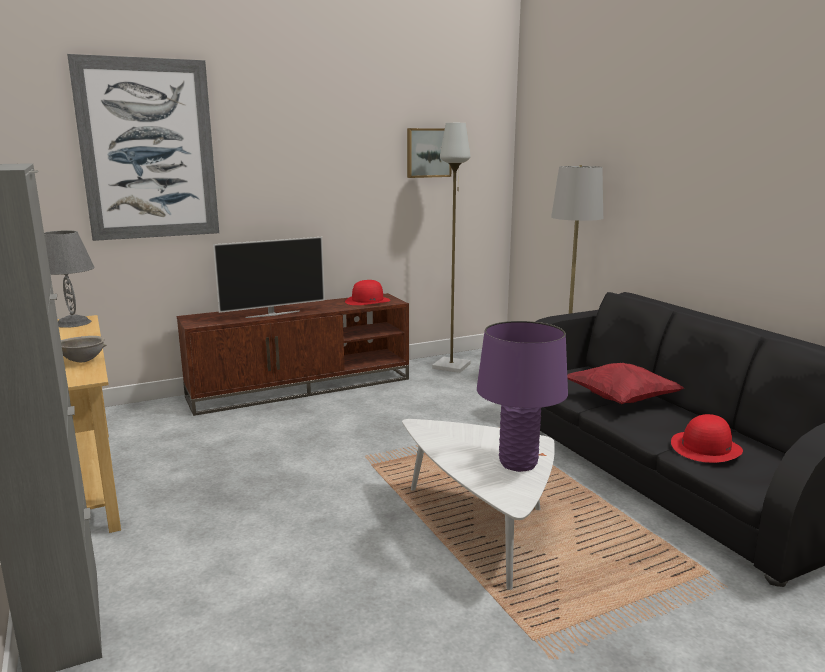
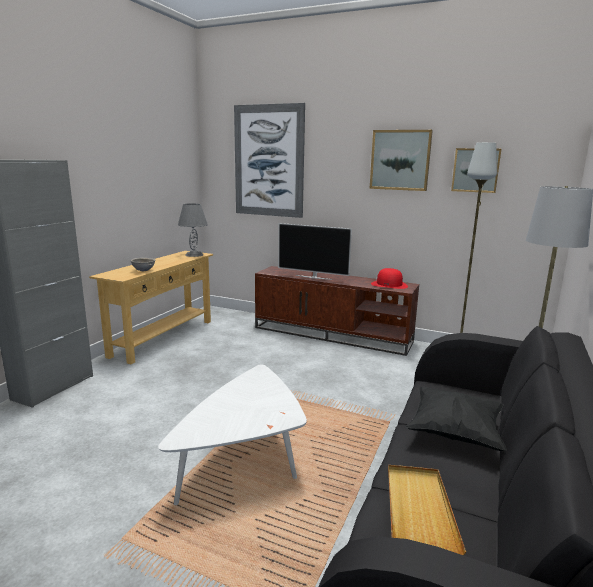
camera: 50 degrees right, 0 degrees up
purple table lamp [477,321,568,472] -> none
red pillow [567,363,684,404] -> black pillow [406,386,507,451]
red hat [671,414,743,463] -> beige tray [388,465,466,555]
none -> picture [370,130,433,191]

